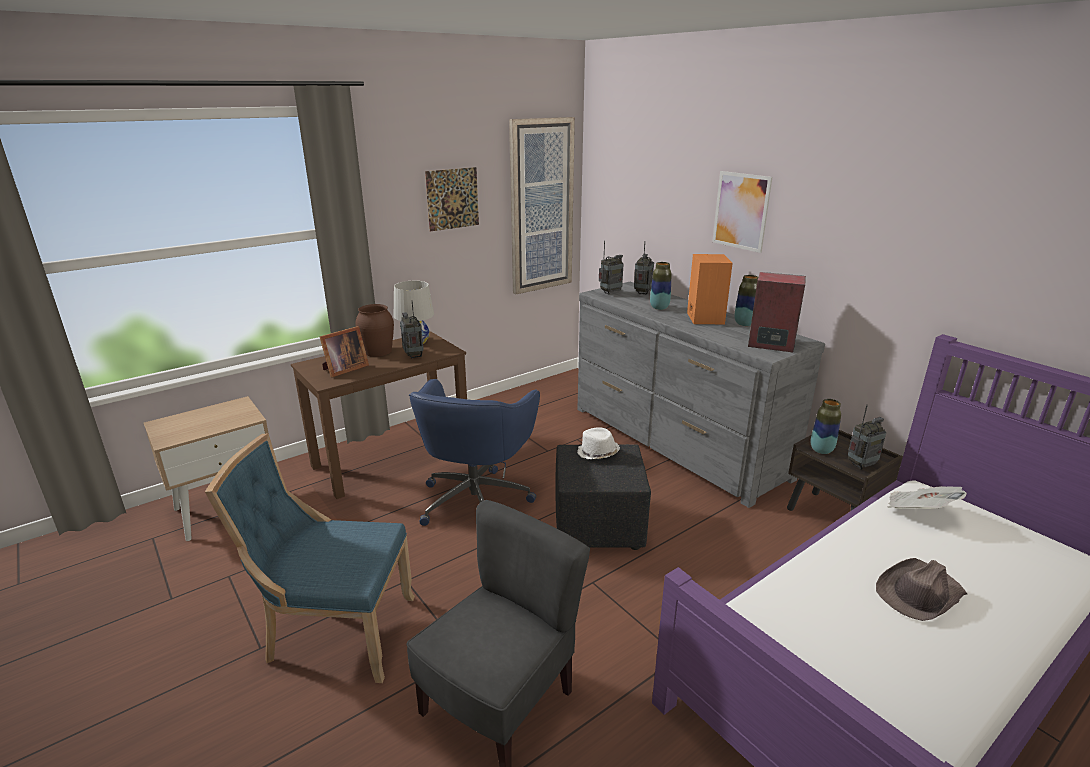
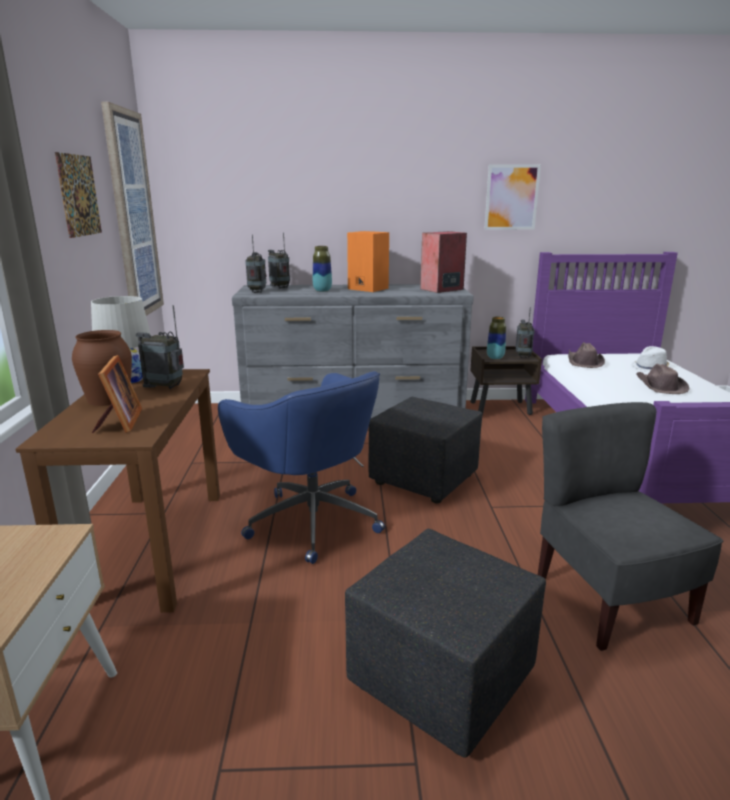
camera: 55 degrees left, 5 degrees down
blue chair [205,433,415,683] -> black ottoman [345,529,546,758]
white hat [577,427,620,459] -> white hat moved to [632,346,669,372]
picture [712,171,772,253] -> picture moved to [484,165,541,230]
vase [734,275,758,326] -> none
newspaper [887,486,967,509] -> brown hat [568,342,605,368]

